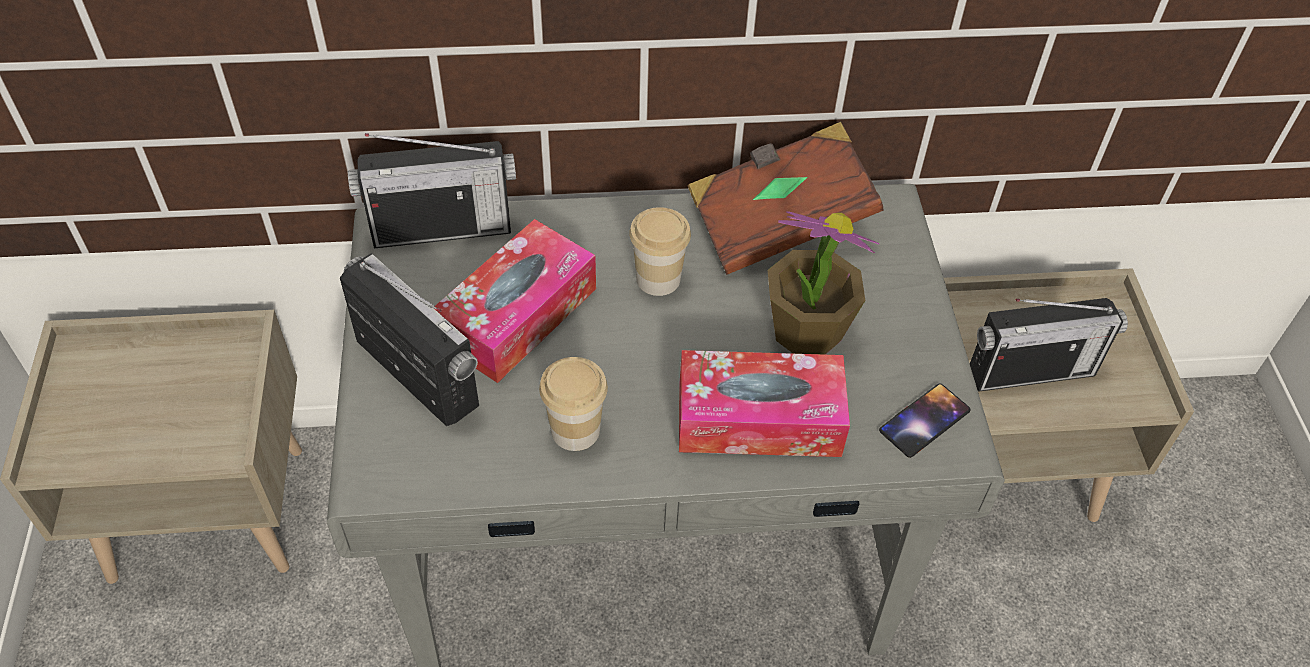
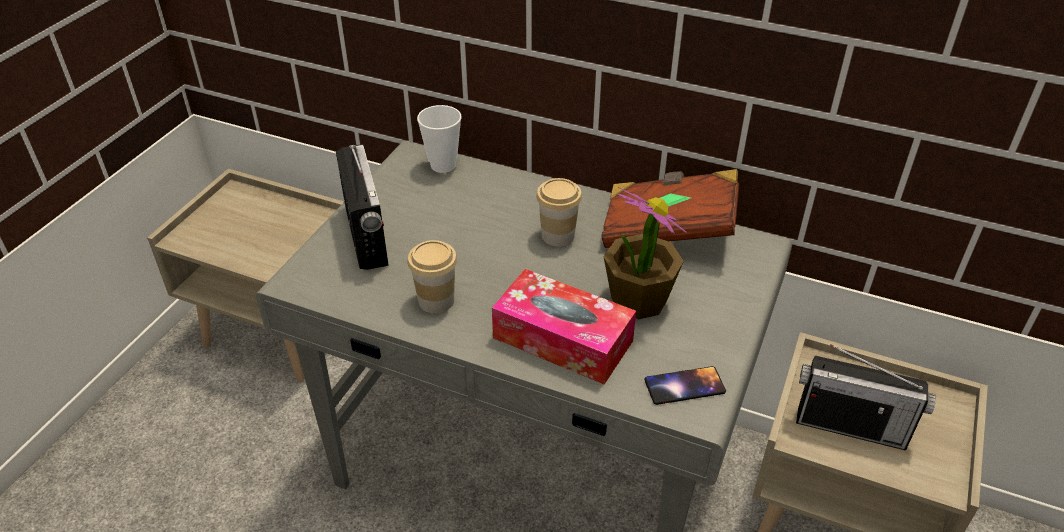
camera: 30 degrees right, 10 degrees down
radio [348,133,516,248] -> cup [417,105,461,173]
tissue box [434,219,596,383] -> none

